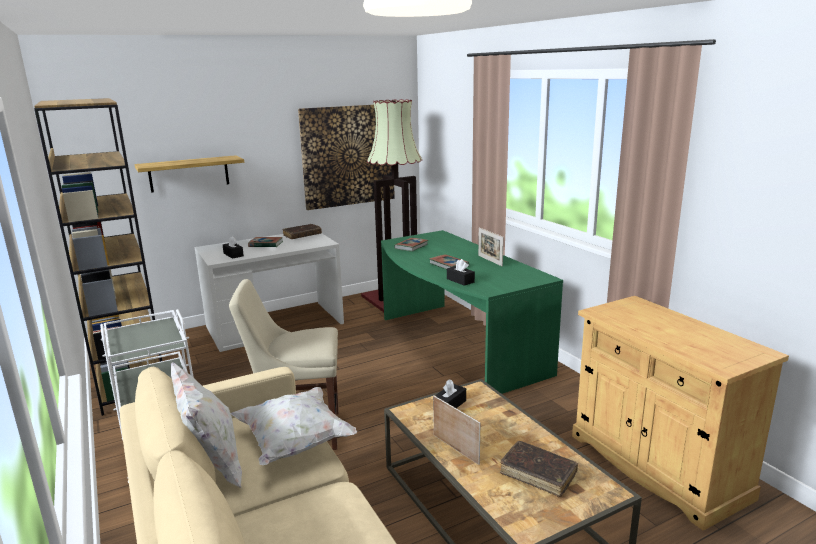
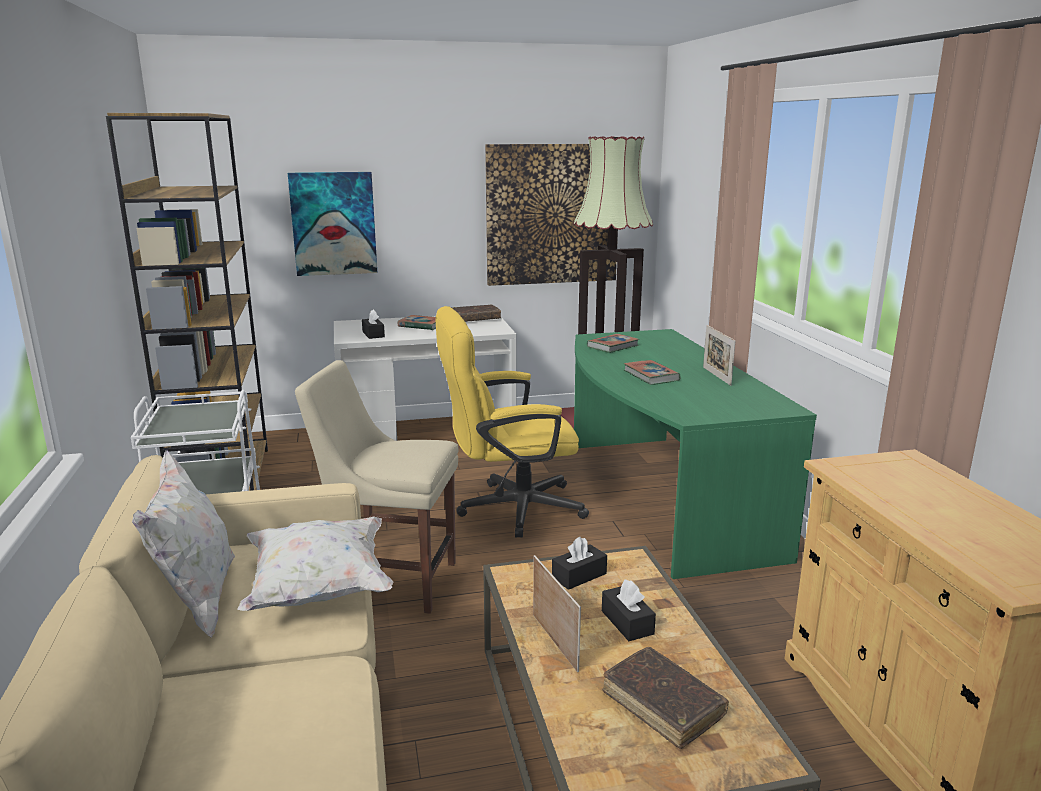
camera: 15 degrees right, 0 degrees up
shelf [134,155,244,193] -> picture [288,172,377,276]
black tissue box [447,259,475,286] -> black tissue box moved to [602,579,656,641]
none -> yellow office chair [436,306,589,538]

